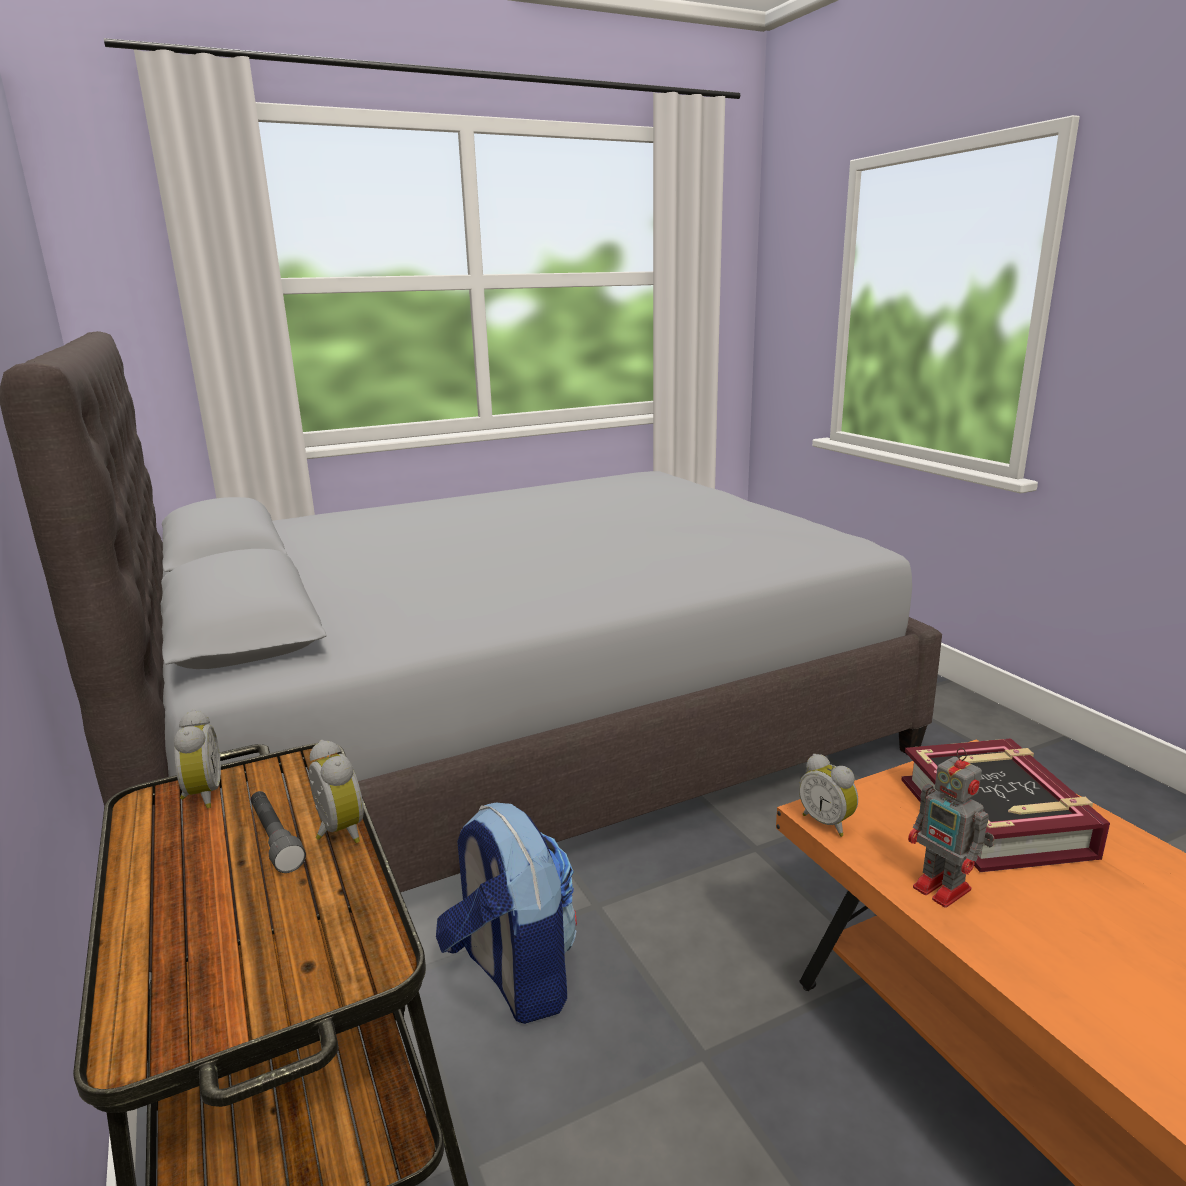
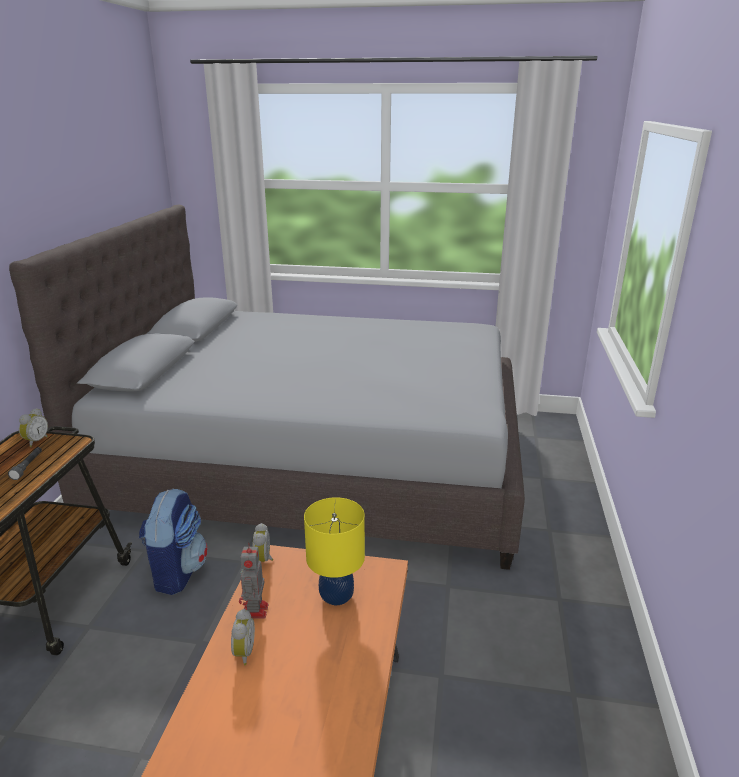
camera: 35 degrees right, 5 degrees up
alarm clock [309,740,364,843] -> alarm clock moved to [231,609,255,665]
book [901,738,1110,872] -> yellow table lamp [304,497,365,605]

